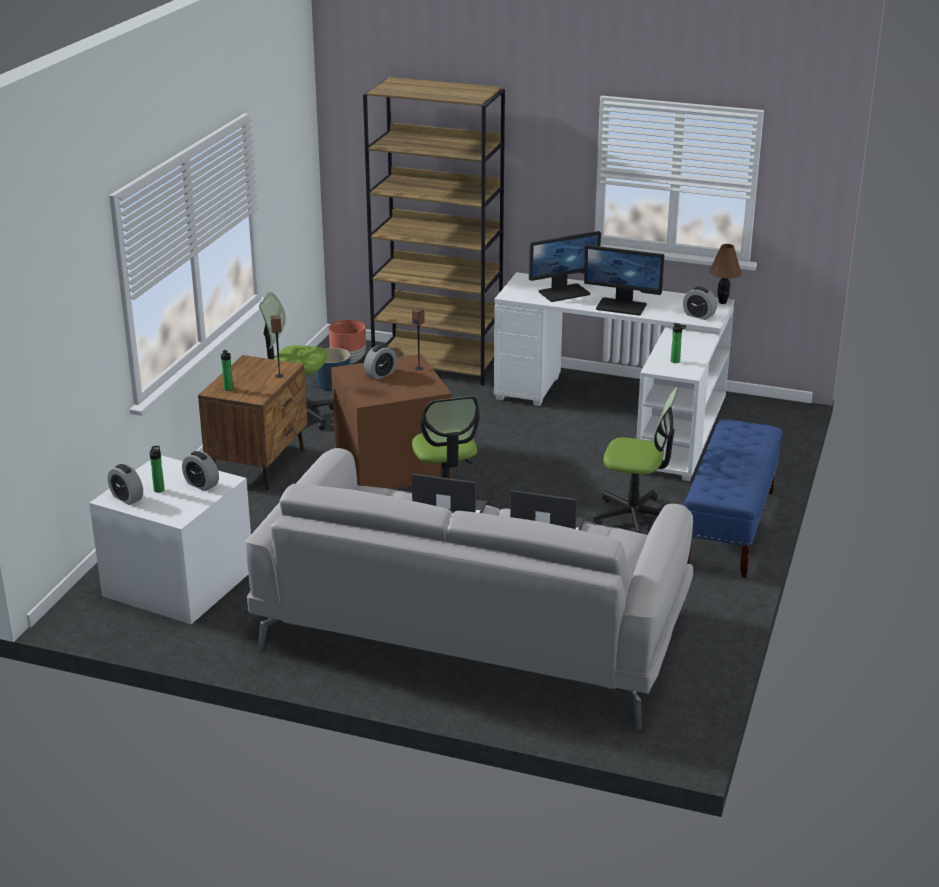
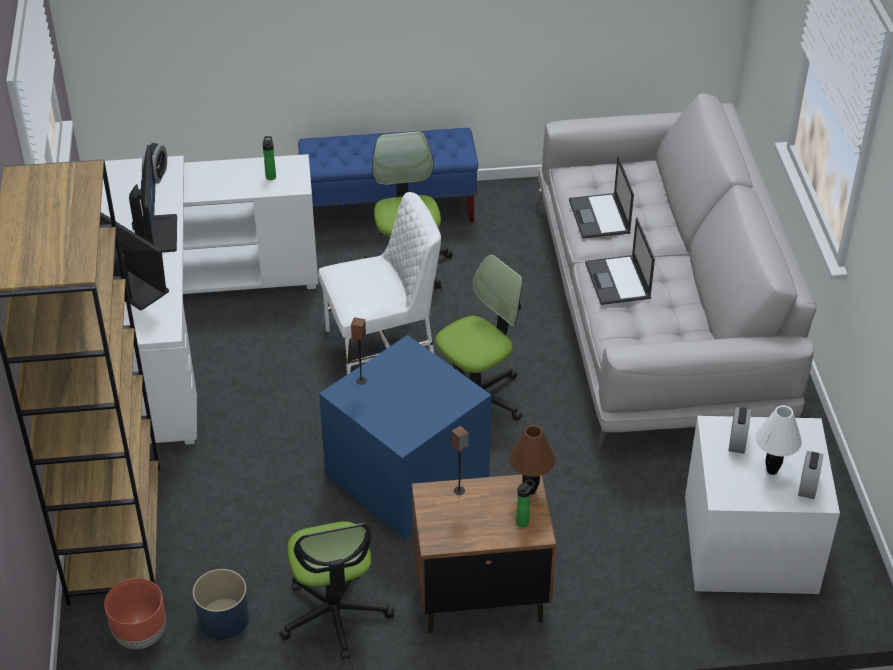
camera: 115 degrees left, 15 degrees up
bottle [149,446,165,493] -> white table lamp [756,405,802,475]
brown storage box [331,354,452,489] -> blue storage box [319,335,491,539]
alarm clock [364,344,397,380] -> none
brown table lamp [709,244,741,304] -> brown table lamp moved to [509,425,555,495]
none -> white chair [318,192,441,375]

